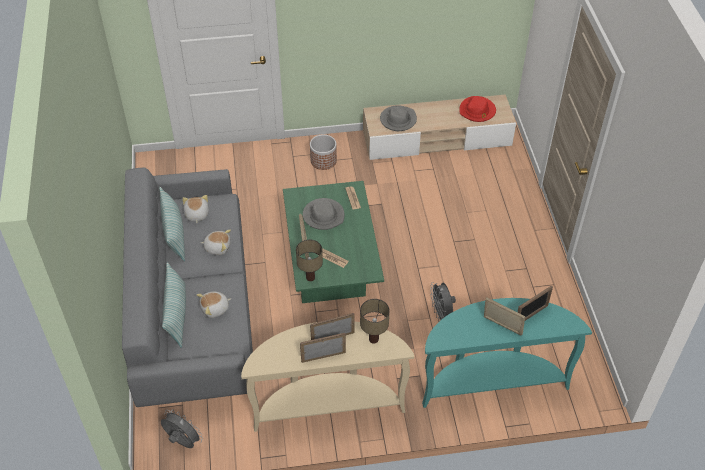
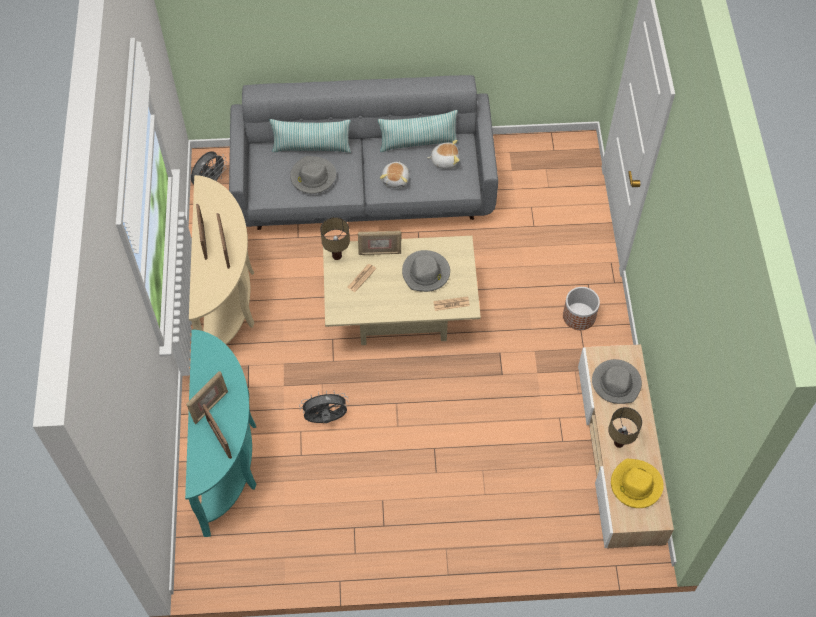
camera: 95 degrees right, 10 degrees up
plush toy [197,292,231,318] -> grey hat [290,156,336,194]
green coffee table [283,181,384,303] -> beige coffee table [323,236,481,345]
table lamp [360,299,390,343] -> table lamp moved to [608,407,642,448]
red hat [459,96,496,122] -> yellow hat [611,459,664,508]

